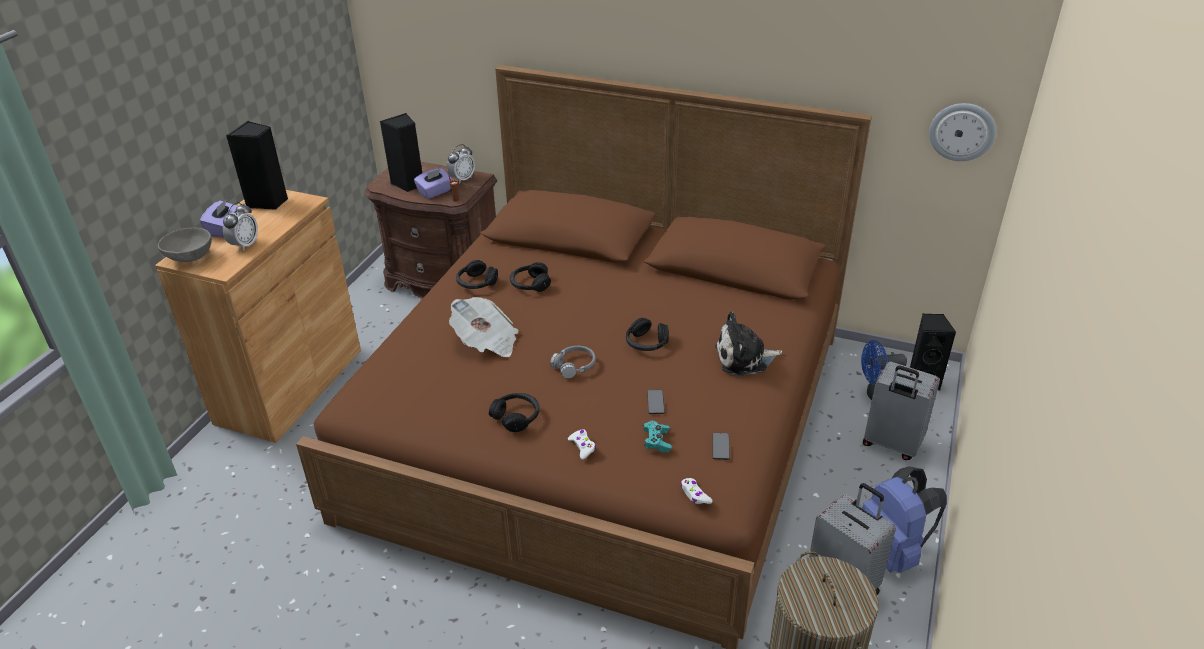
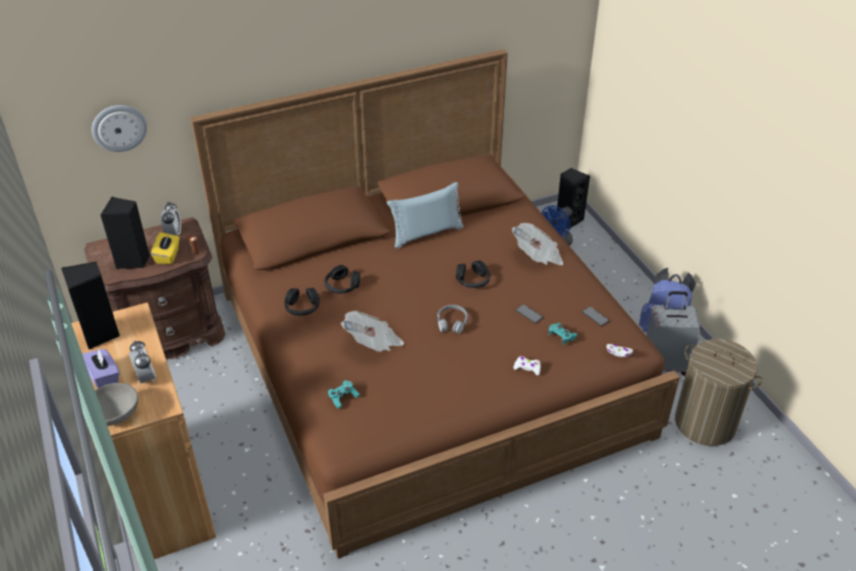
camera: 45 degrees left, 5 degrees up
purple tissue box [414,168,453,199] -> yellow tissue box [151,232,180,264]
black headphones [489,393,540,432] -> none
plush toy [715,311,782,376] -> newspaper [512,223,564,265]
grey suitcase [863,361,940,460] -> none
wall clock [929,103,996,161] -> wall clock moved to [92,105,147,152]
none -> turquoise game controller [328,380,360,409]
none -> blue pillow [387,182,464,248]

